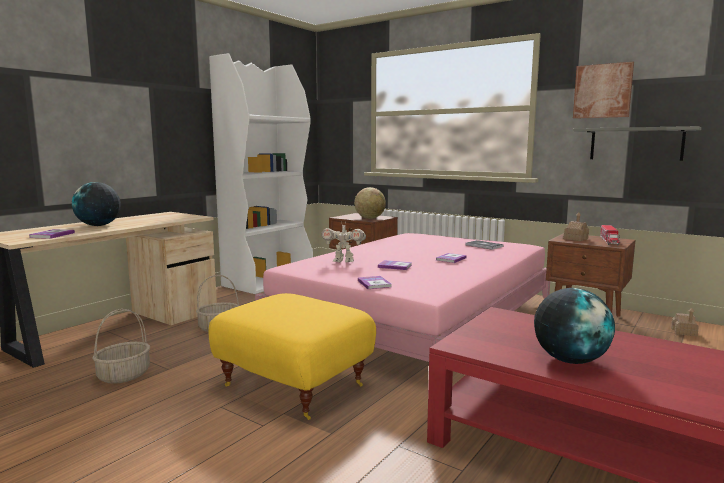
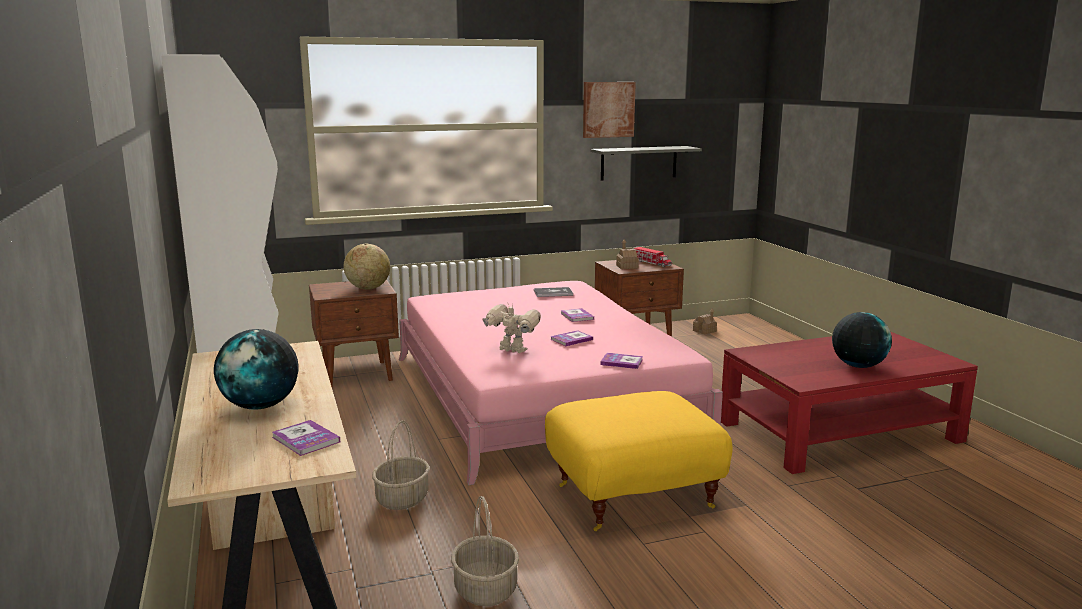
camera: 55 degrees left, 5 degrees up
toy robot [322,224,366,262] -> toy robot turned 105 degrees counterclockwise [483,302,541,353]

